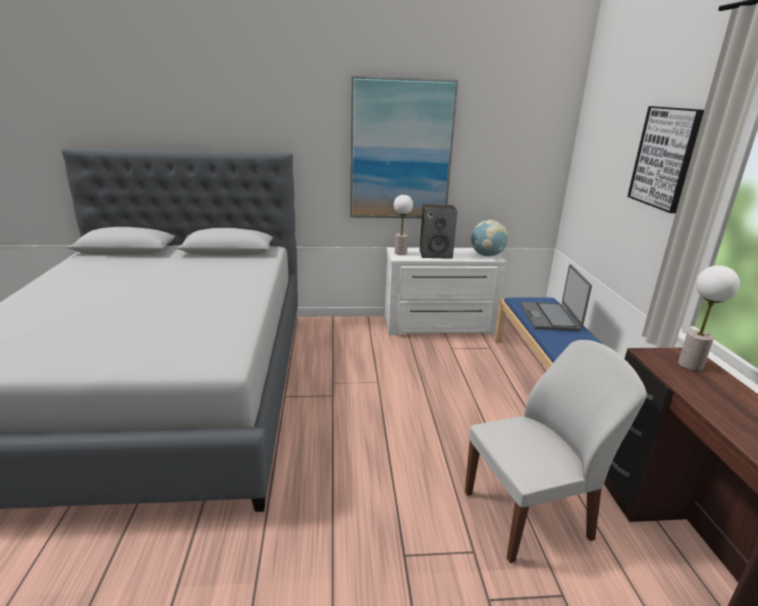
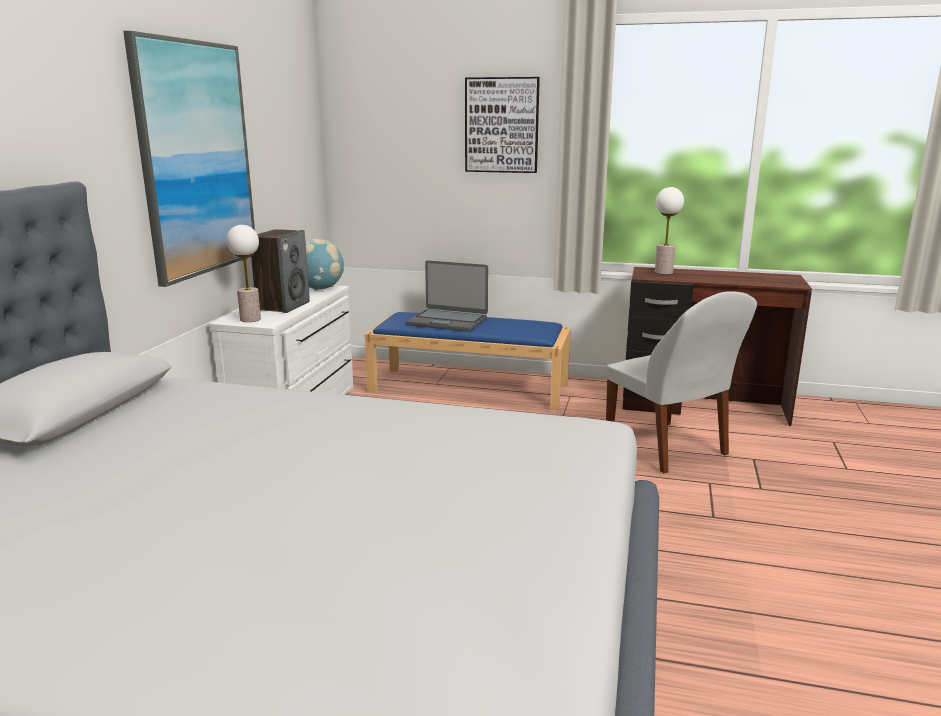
camera: 70 degrees left, 5 degrees down
white chair [465,340,647,563] -> white chair turned 150 degrees clockwise [606,291,757,473]

